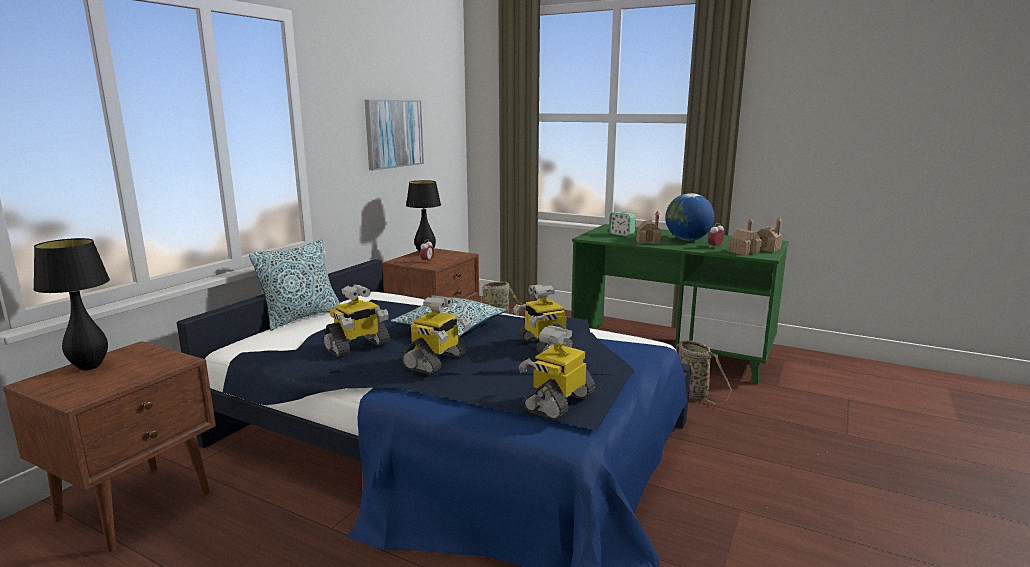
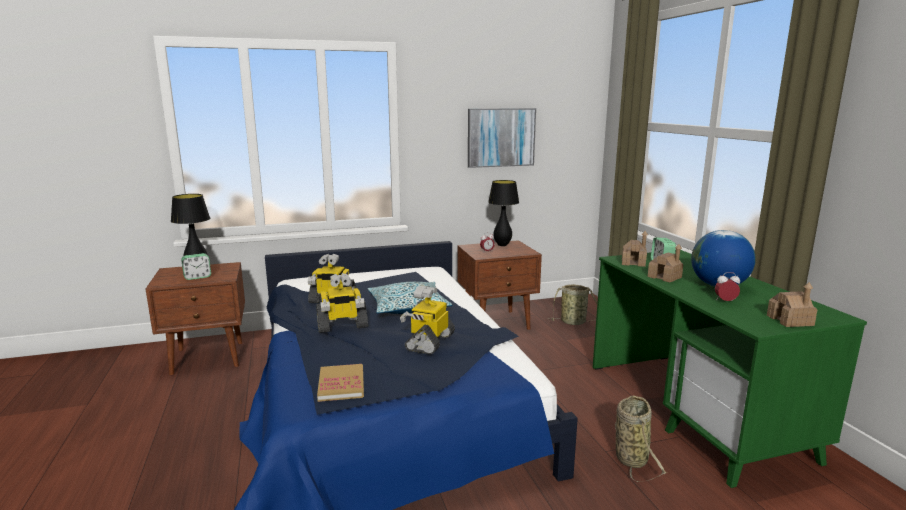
camera: 45 degrees right, 0 degrees up
pillow [249,239,340,331] -> none
toy robot [519,326,596,420] -> book [317,364,364,402]
toy house [727,218,762,256] -> toy house moved to [622,231,648,267]
none -> alarm clock [181,253,211,280]

